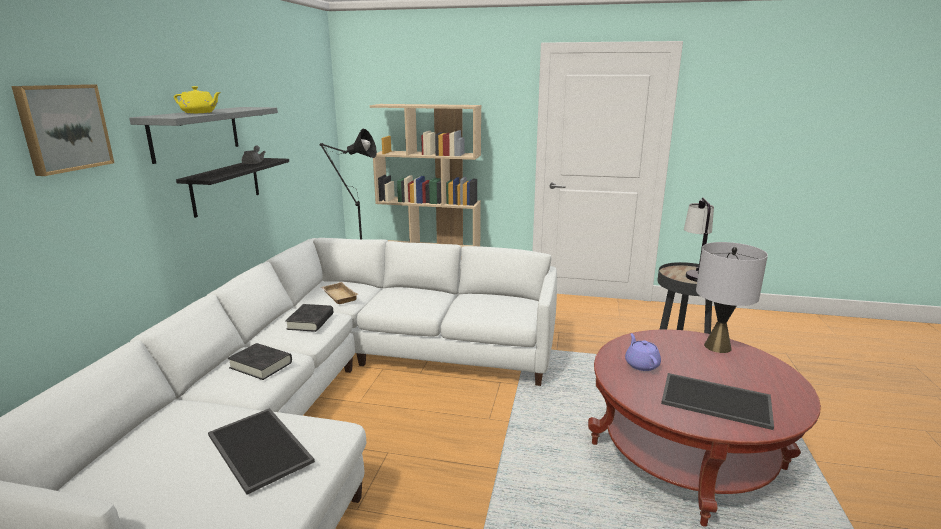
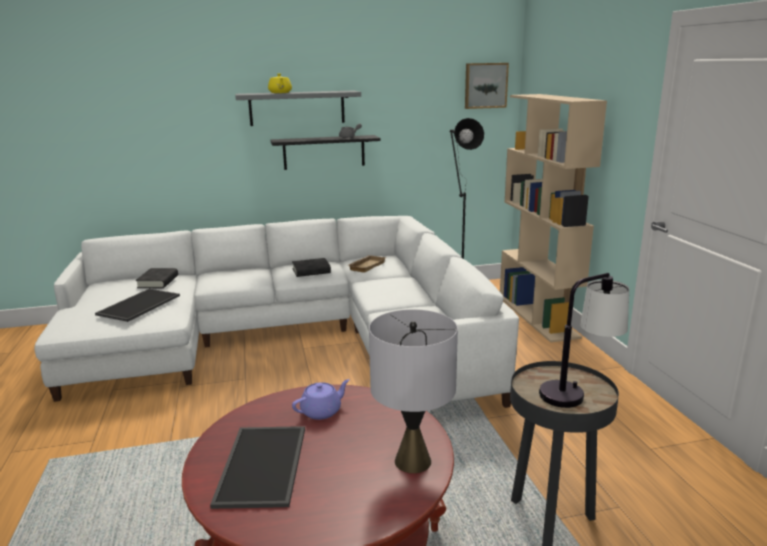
camera: 65 degrees right, 0 degrees up
picture [11,84,114,176] -> picture moved to [465,63,509,109]
black book [228,343,292,380] -> black book moved to [136,268,178,288]

